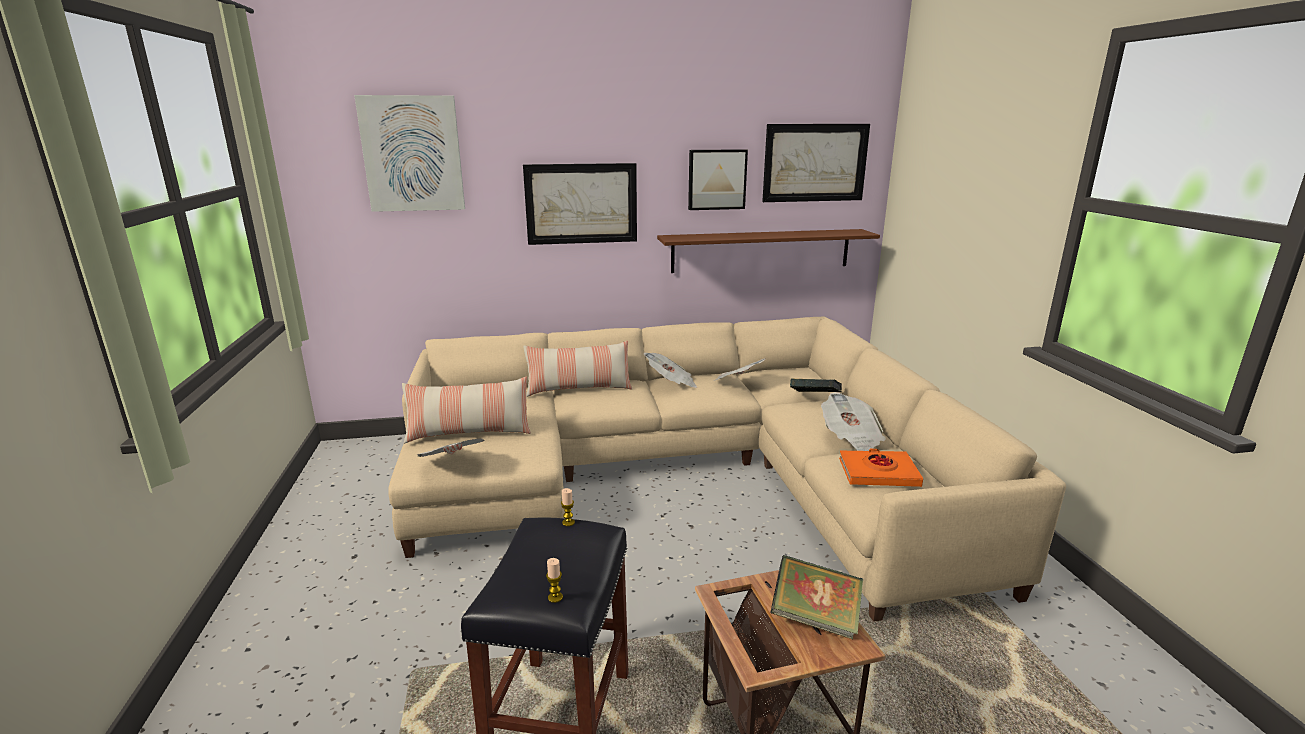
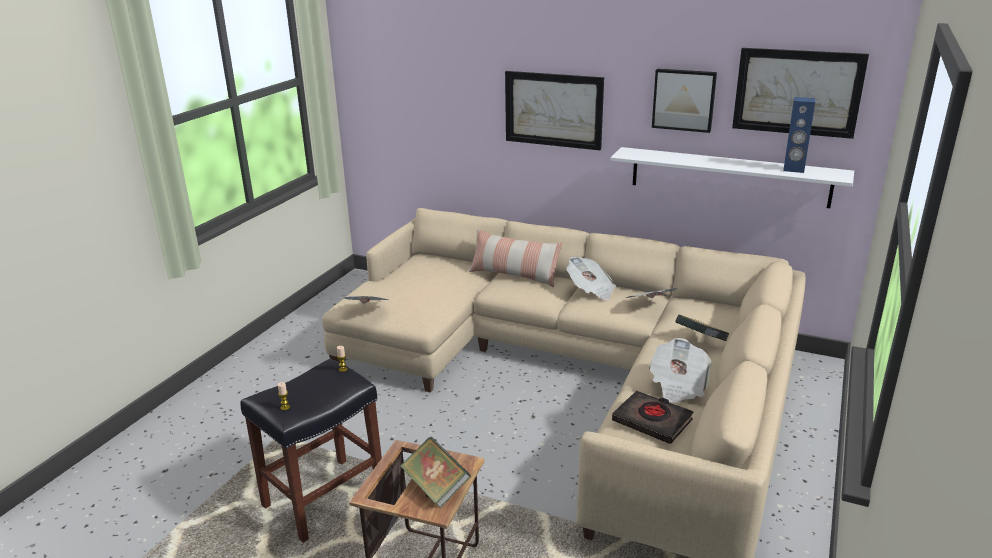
camera: 35 degrees right, 5 degrees up
picture [354,95,465,212] -> none
pillow [402,377,531,444] -> none
brown shelf [657,229,880,273] -> white shelf [610,147,854,208]
orange book [839,449,923,487] -> black book [612,391,694,444]
none -> blue speaker [783,97,815,173]

